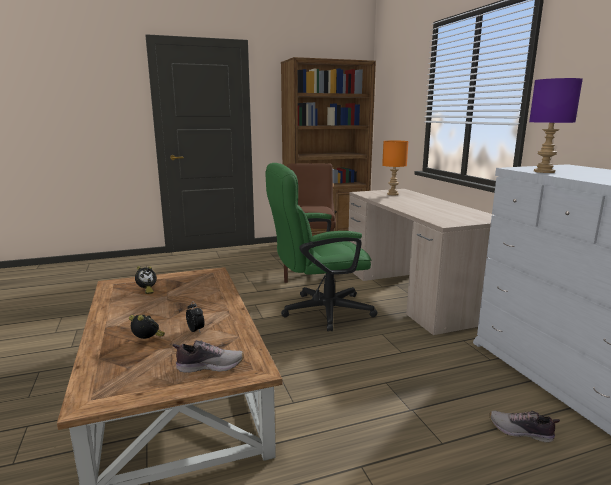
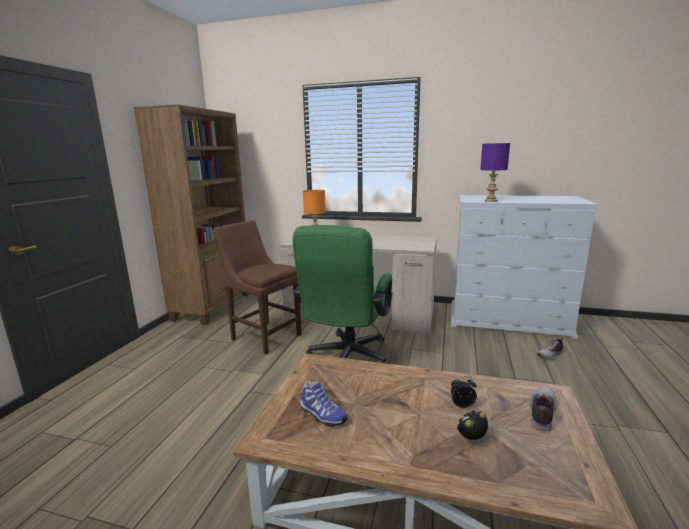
camera: 55 degrees left, 0 degrees up
alarm clock [135,266,157,294] -> shoe [300,382,348,427]

